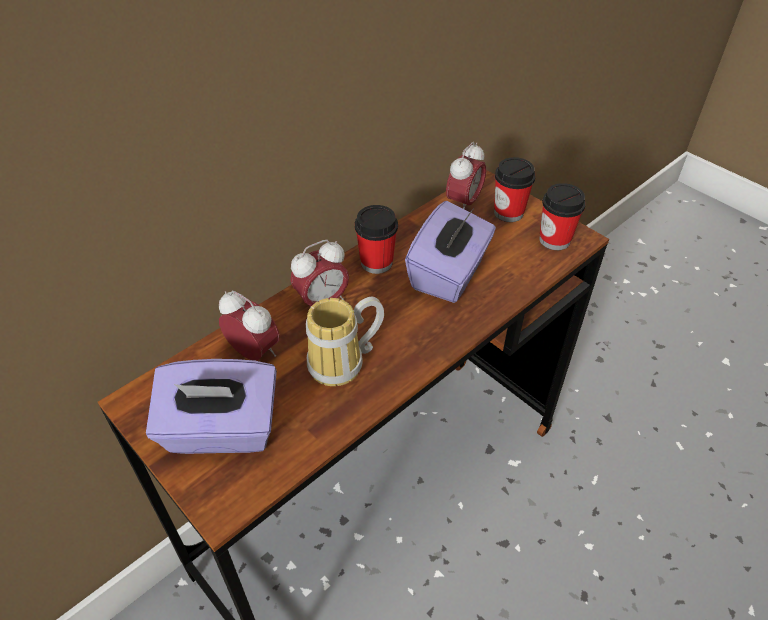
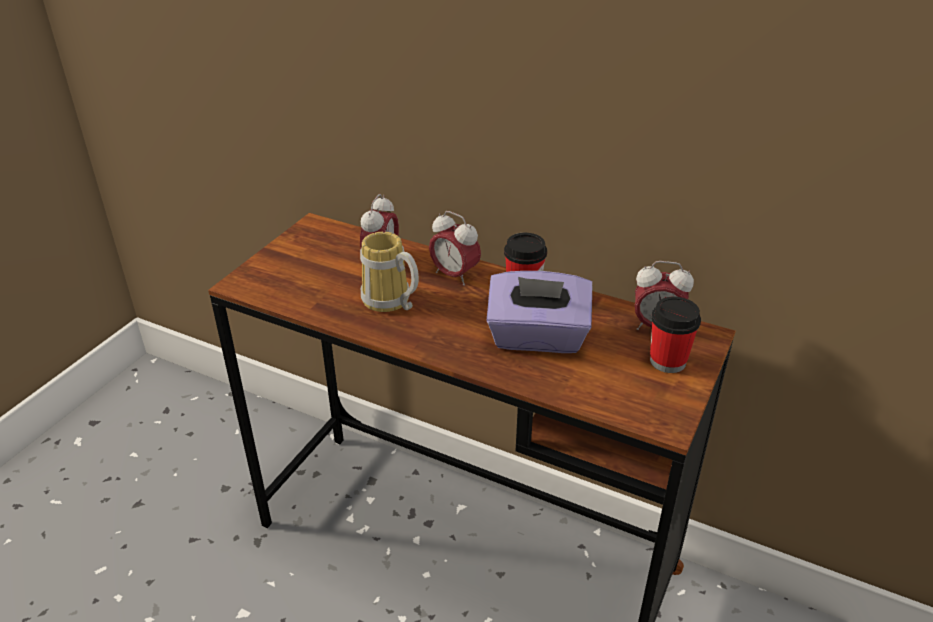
camera: 70 degrees right, 10 degrees down
purple tissue box [146,359,277,454] -> none
cup [539,183,586,250] -> none

